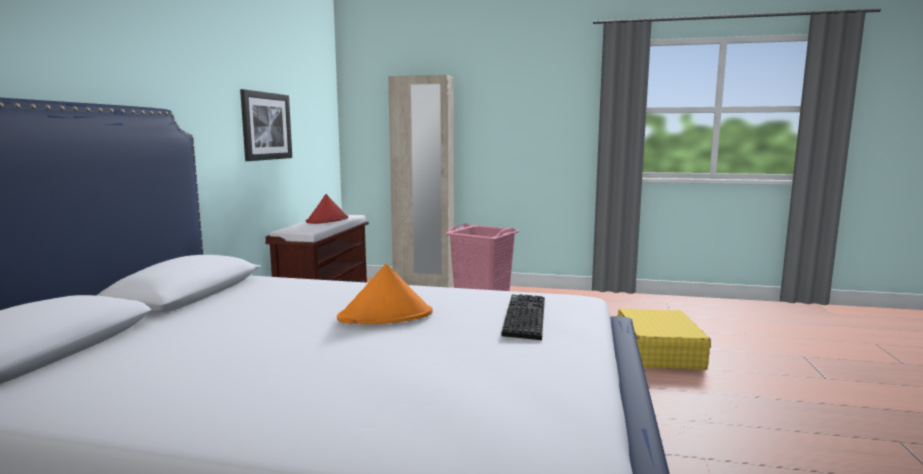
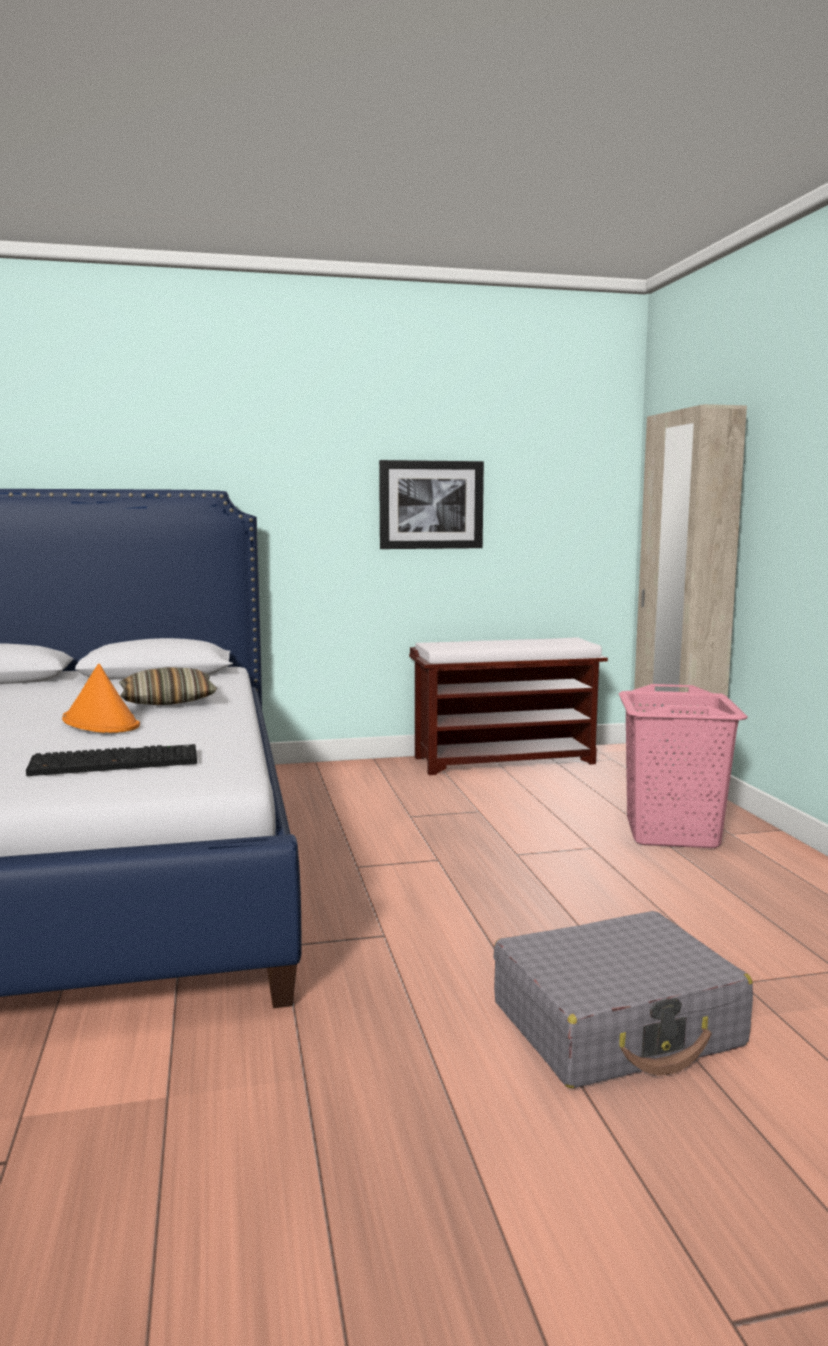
camera: 65 degrees right, 0 degrees up
red hat [306,194,348,224] -> none
yellow suitcase [618,309,711,370] -> grey suitcase [494,911,753,1088]
none -> pillow [119,667,217,705]

